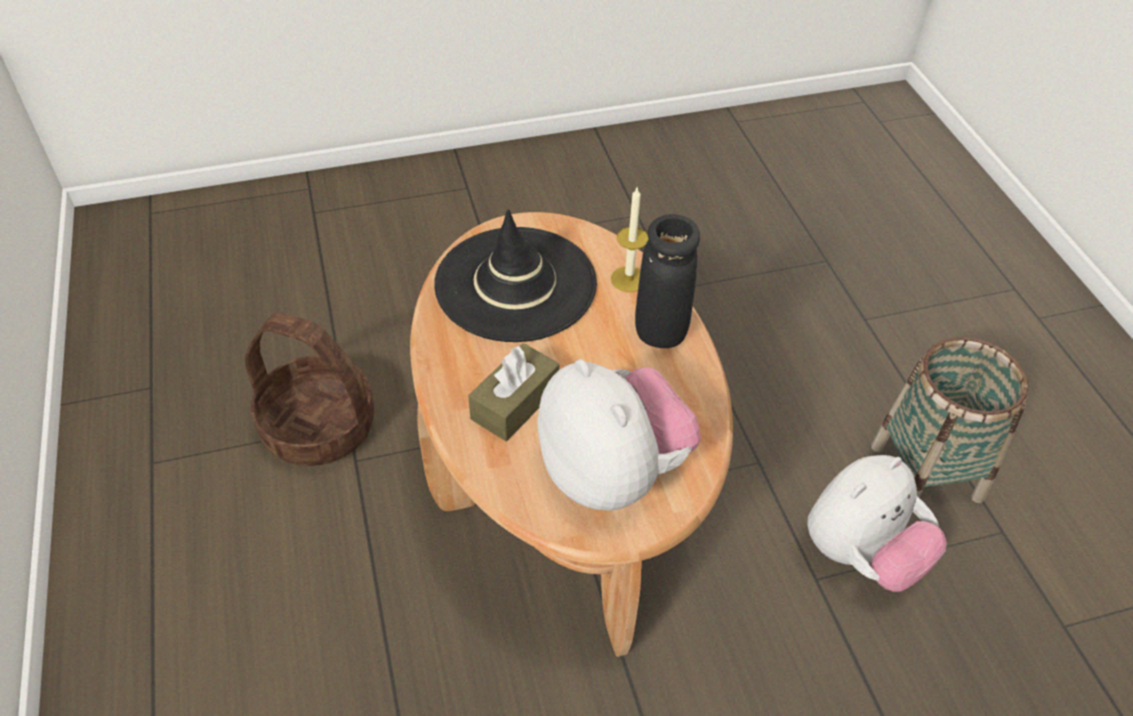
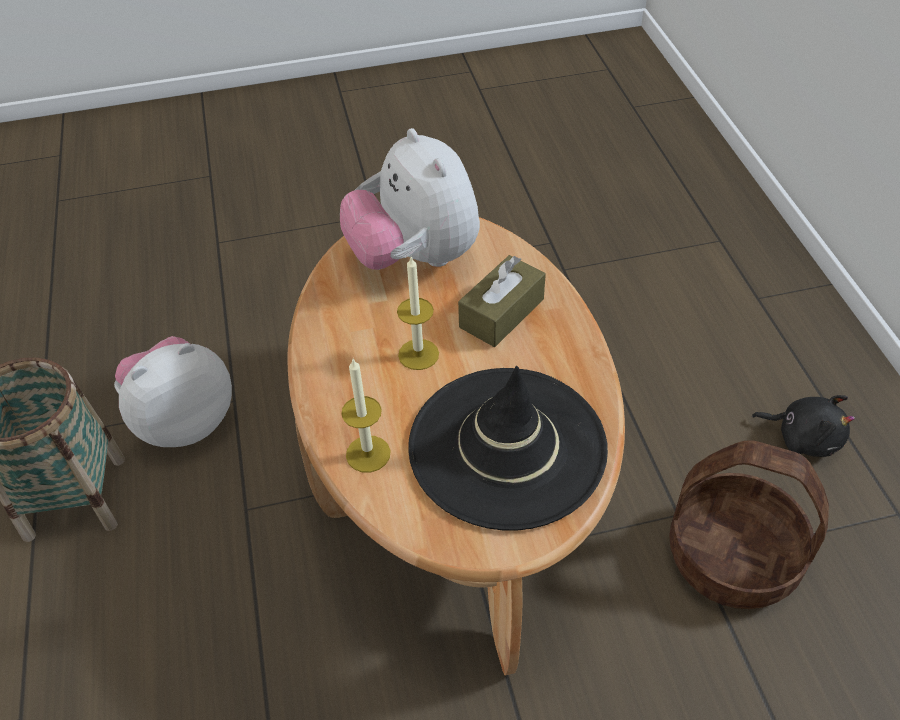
camera: 175 degrees left, 0 degrees up
black vase [635,214,700,348] -> none
none -> candle [397,257,439,370]
none -> black plush toy [752,395,855,457]

